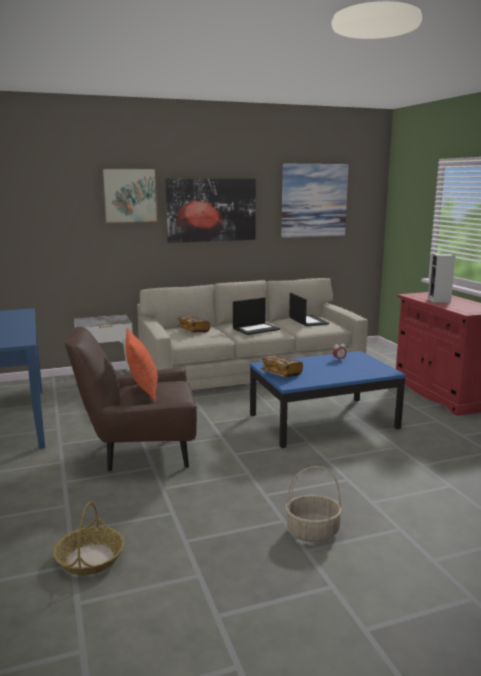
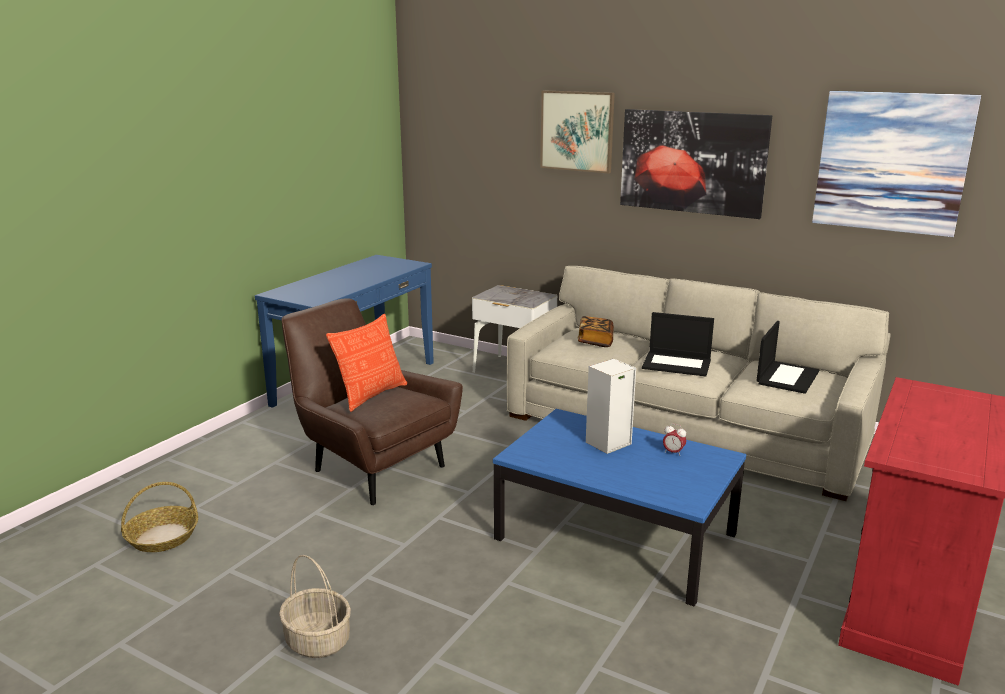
camera: 50 degrees right, 5 degrees up
book [261,355,303,377] -> none
speaker [428,253,455,303] -> speaker moved to [586,359,636,454]

